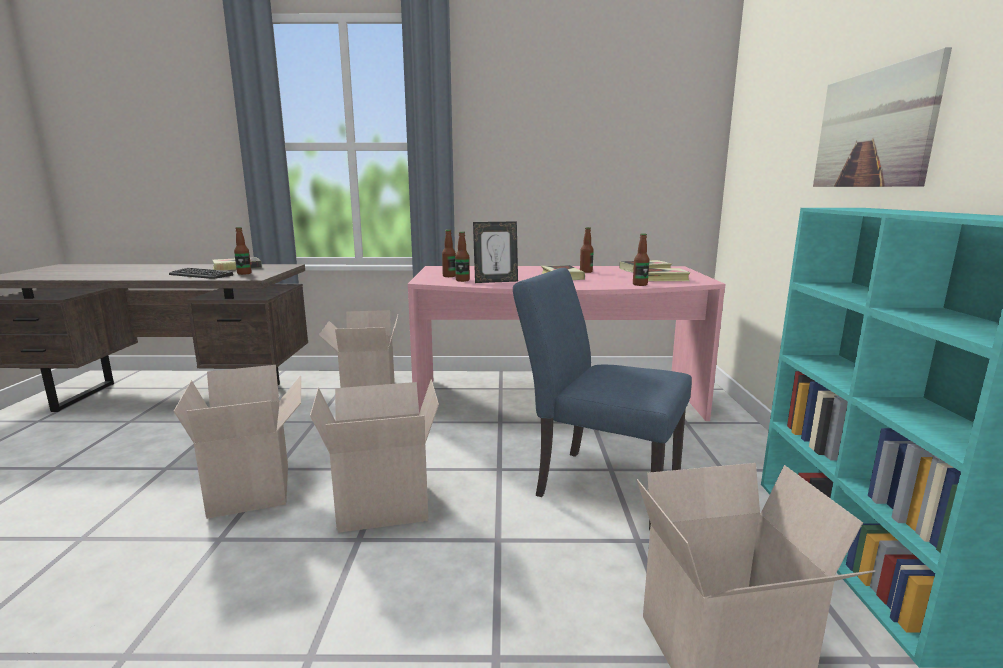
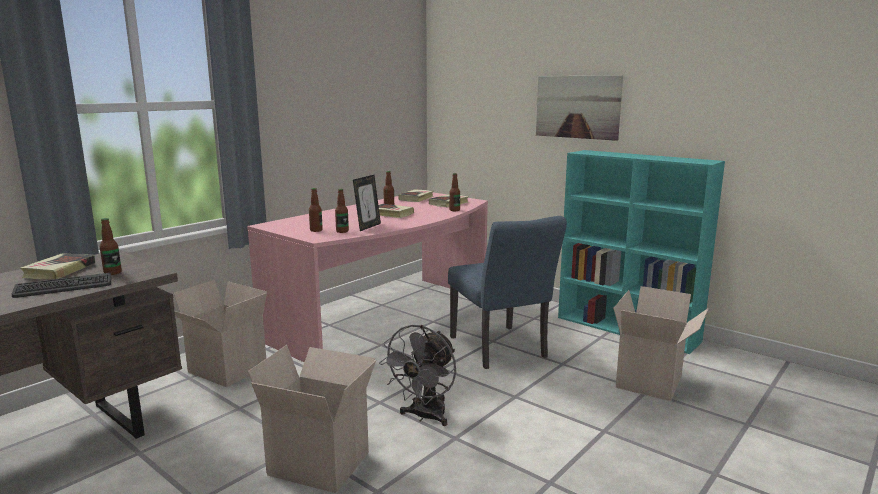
camera: 50 degrees left, 0 degrees up
cardboard box [310,379,439,533] -> grey fan [379,325,456,426]
blue chair [513,268,692,530] -> blue chair turned 90 degrees counterclockwise [448,216,567,369]

